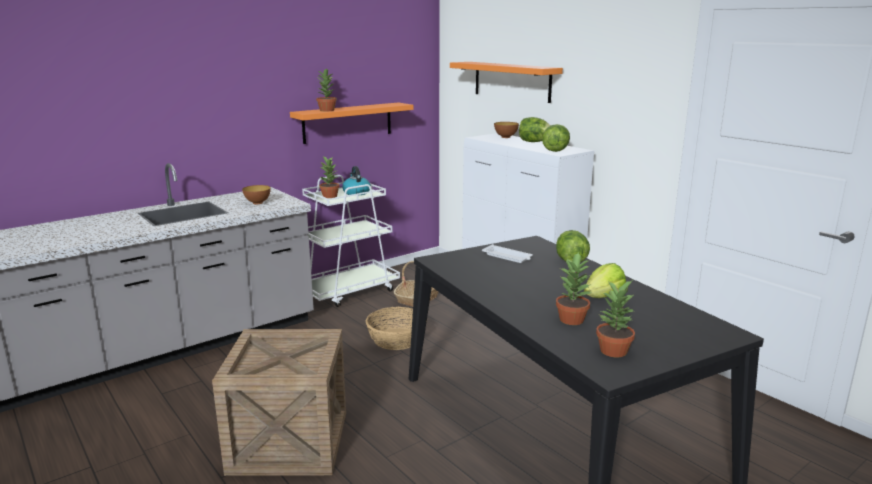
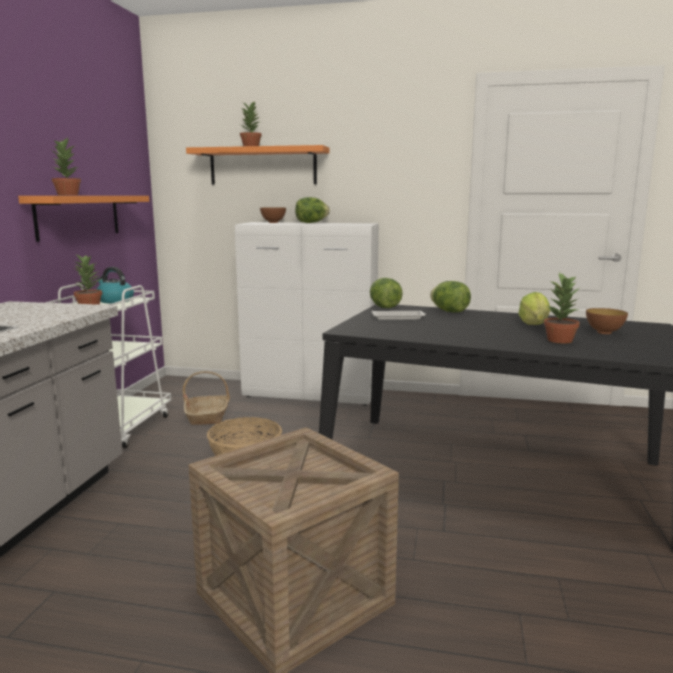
camera: 40 degrees left, 5 degrees down
bowl [242,185,271,204] -> bowl moved to [586,308,628,334]
lettuce [542,124,570,152] -> lettuce moved to [370,278,403,308]
potted plant [596,281,635,357] -> potted plant moved to [240,102,262,146]

